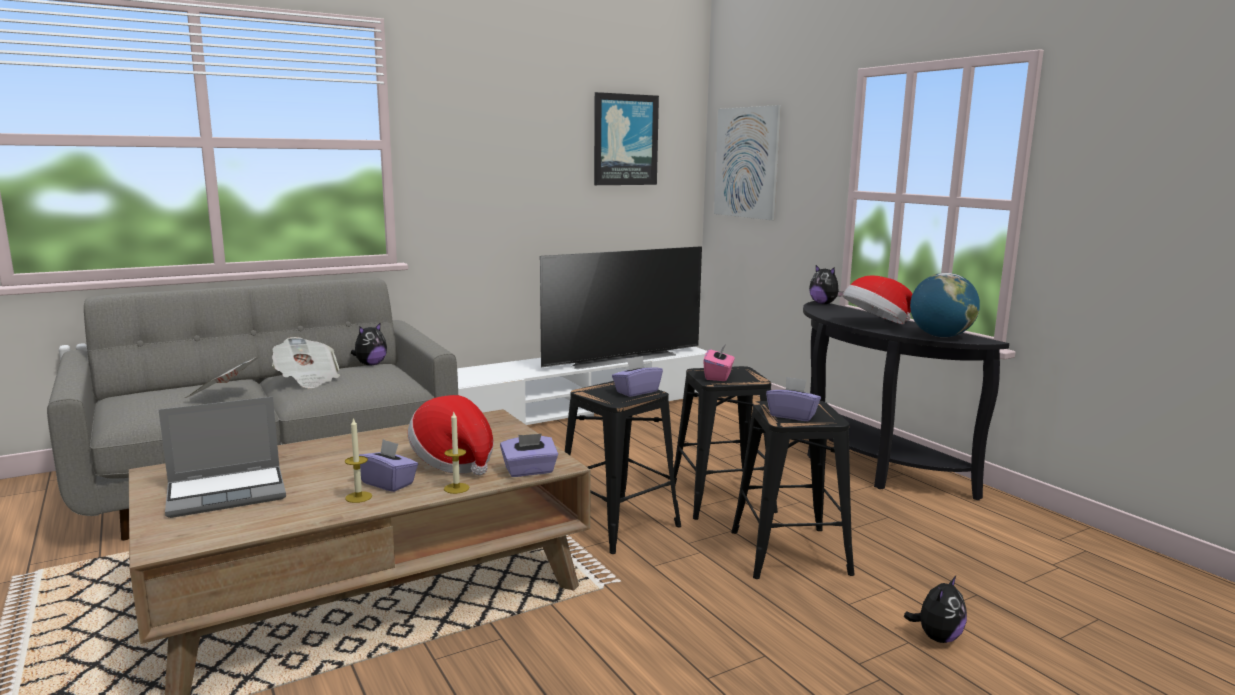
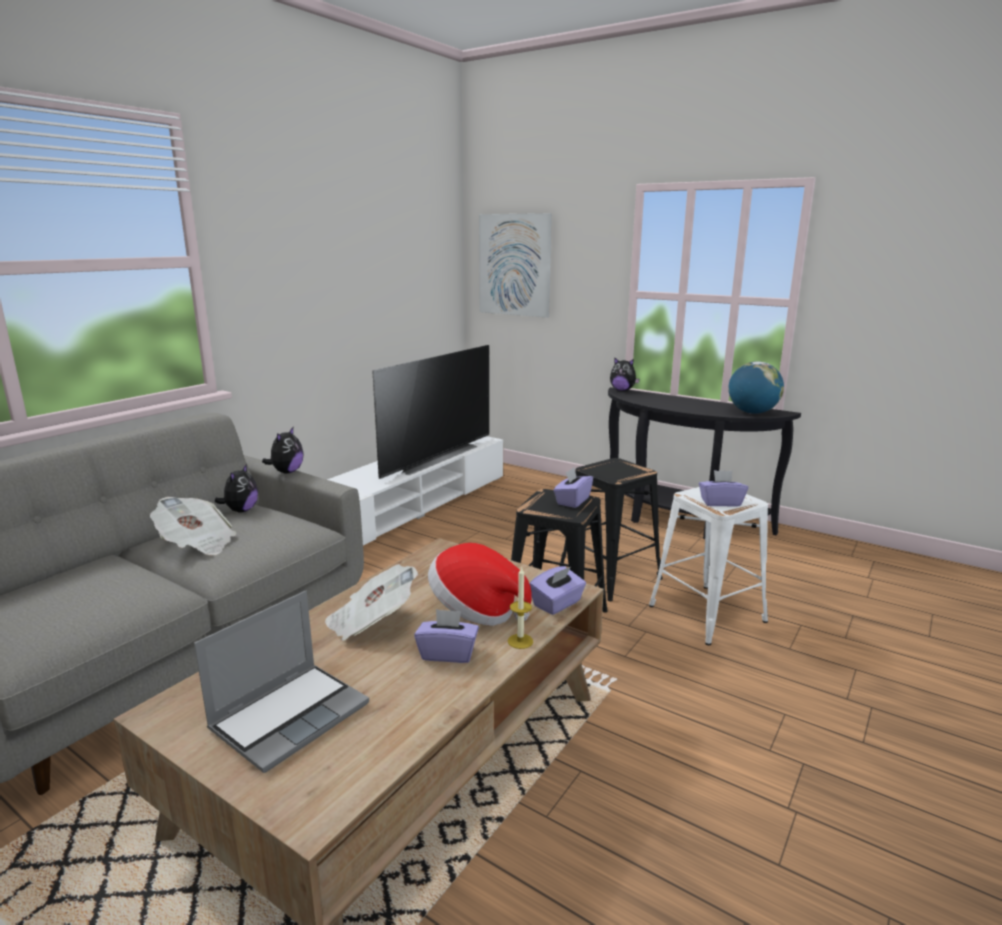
camera: 25 degrees left, 5 degrees up
newspaper [185,357,259,398] -> newspaper moved to [325,564,418,641]
candle [345,417,372,503] -> none
picture [594,92,659,185] -> none
pink tissue box [703,345,735,381] -> none
black stool [731,401,855,579] -> white stool [649,487,768,645]
hat [843,275,912,324] -> none
plush toy [904,575,967,643] -> plush toy moved to [262,427,304,474]

